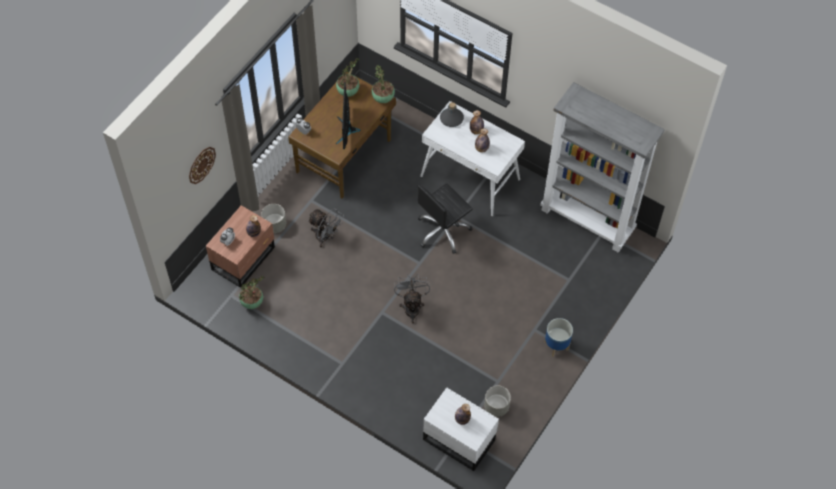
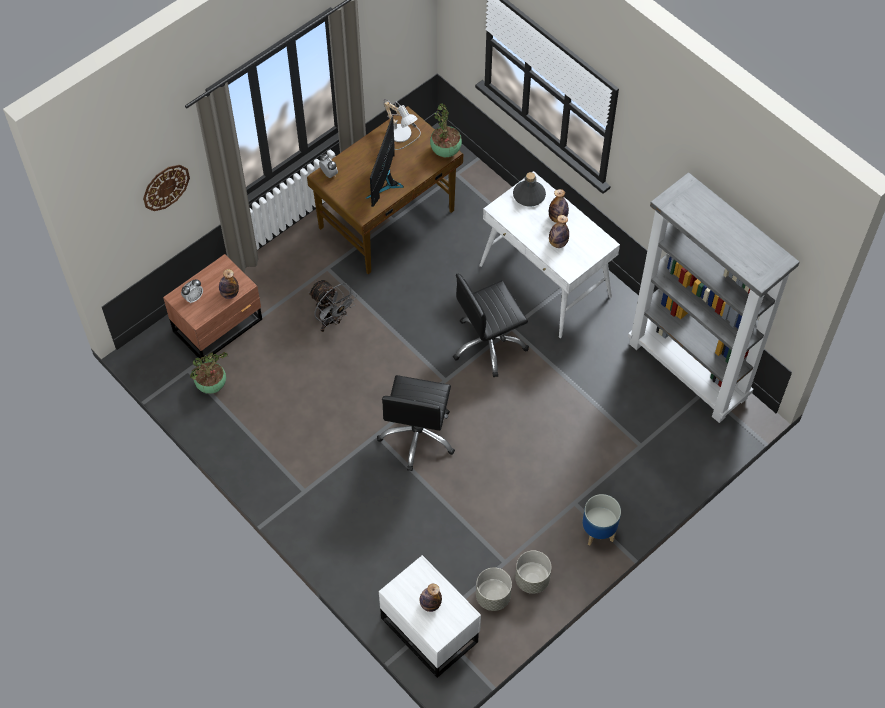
camera: 15 degrees right, 0 degrees up
grey planter [261,204,286,233] -> grey planter moved to [515,550,551,594]
potted plant [336,58,359,97] -> table lamp [384,99,421,150]
grey fan [394,274,430,324] -> black office chair [377,375,455,471]

